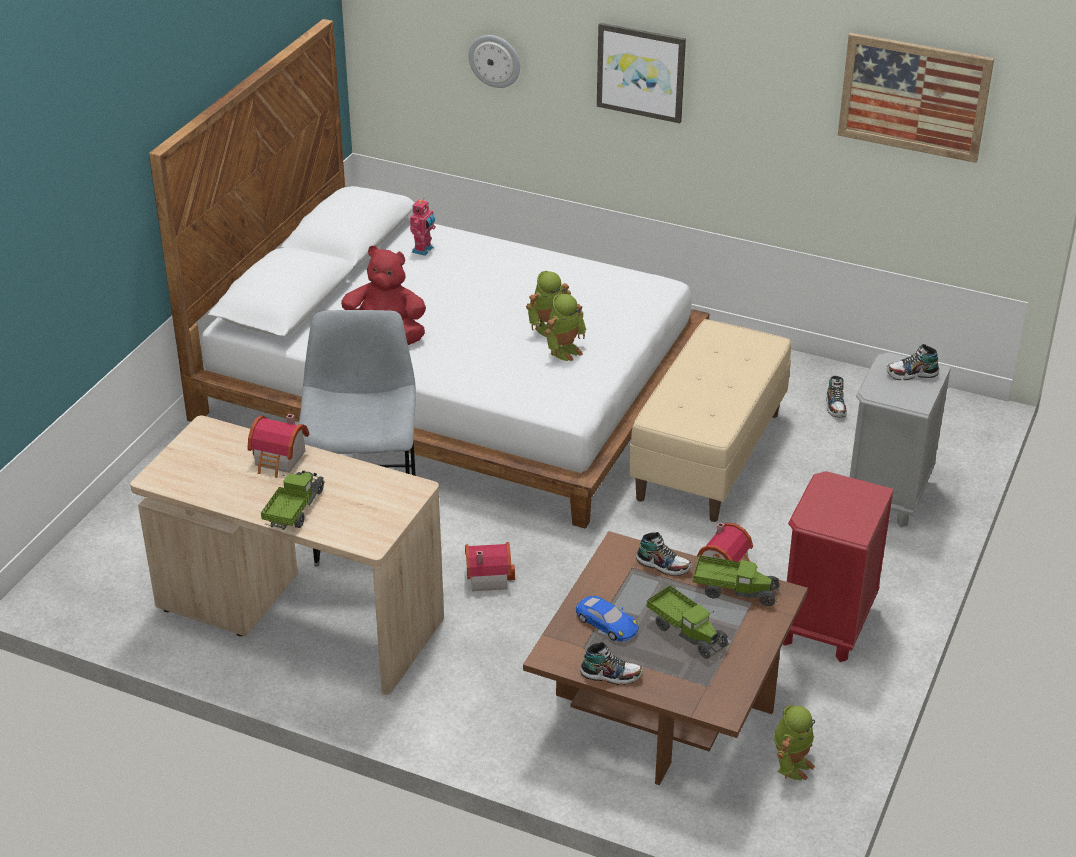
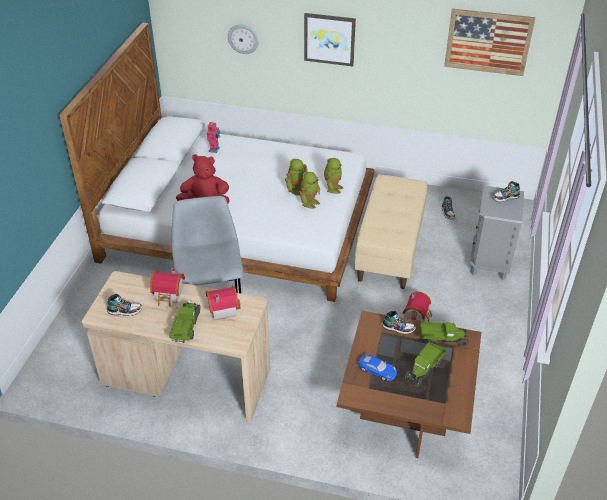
camera: 10 degrees left, 5 degrees up
toy house [465,542,515,591] -> toy house moved to [206,285,241,320]
shoe [580,642,643,685] -> shoe moved to [107,294,142,316]
toy truck [646,585,729,659] -> toy truck turned 90 degrees clockwise [404,341,446,387]
toy robot [774,705,815,781] -> toy robot moved to [324,158,343,194]
red nightstand [783,471,894,662] -> none

